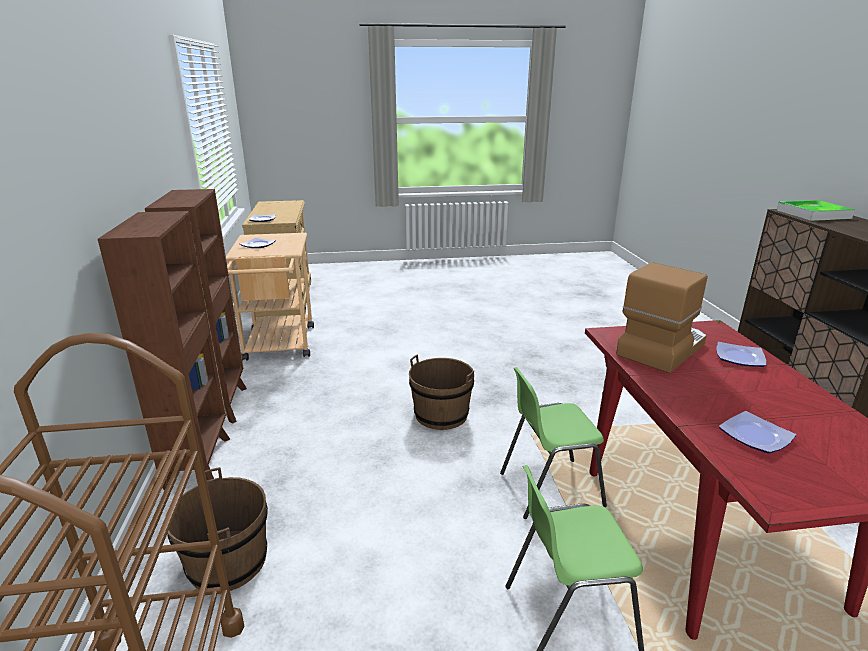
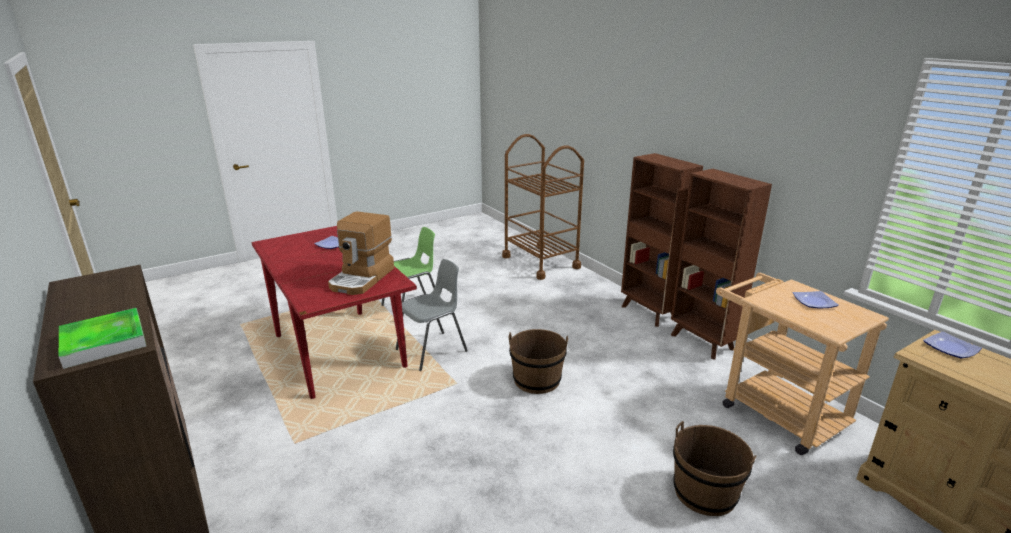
camera: 155 degrees right, 0 degrees up
brown bucket [165,467,268,591] -> brown bucket moved to [673,421,757,516]
green chair [500,367,607,519] -> grey chair [396,259,468,371]
plate [716,342,766,367] -> none

